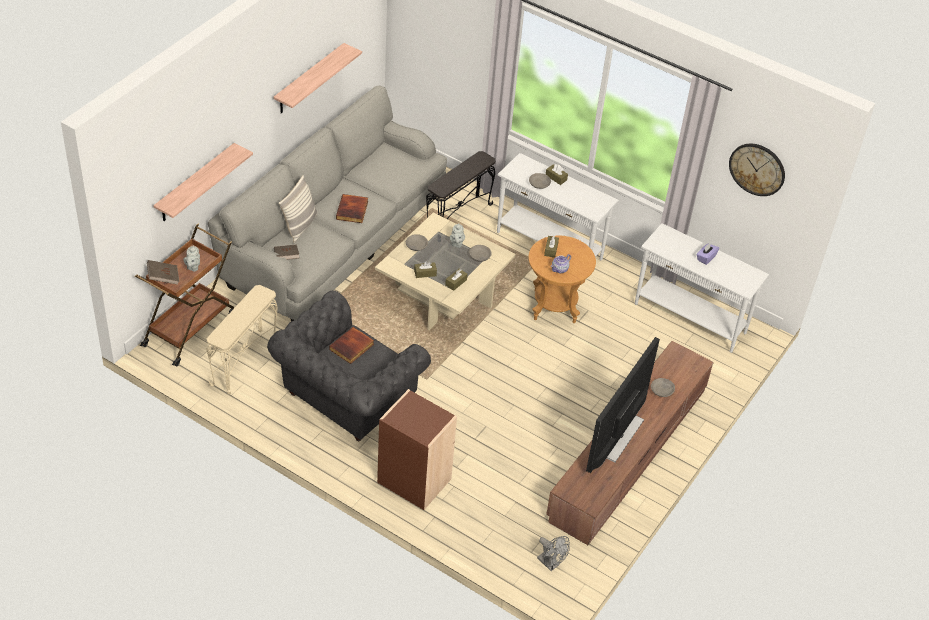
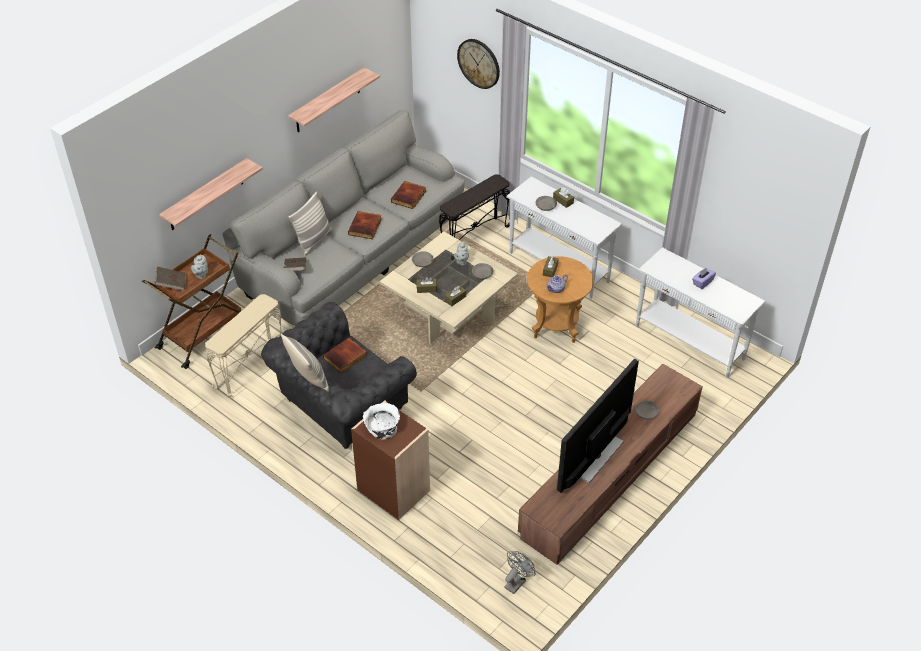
camera: 10 degrees right, 0 degrees up
grey fan [537,536,570,571] -> grey fan turned 105 degrees counterclockwise [504,551,535,594]
wall clock [729,144,785,196] -> wall clock moved to [457,39,500,89]
none -> pillow [281,334,329,392]
none -> white bowl [363,402,400,440]
none -> book [391,181,426,209]

